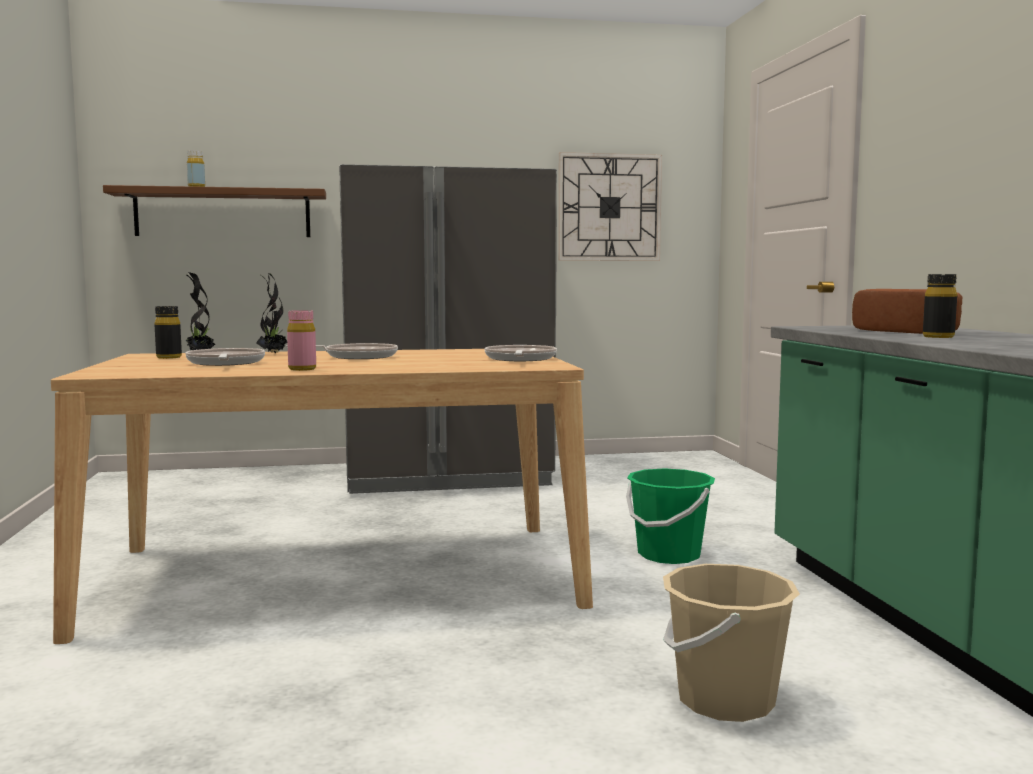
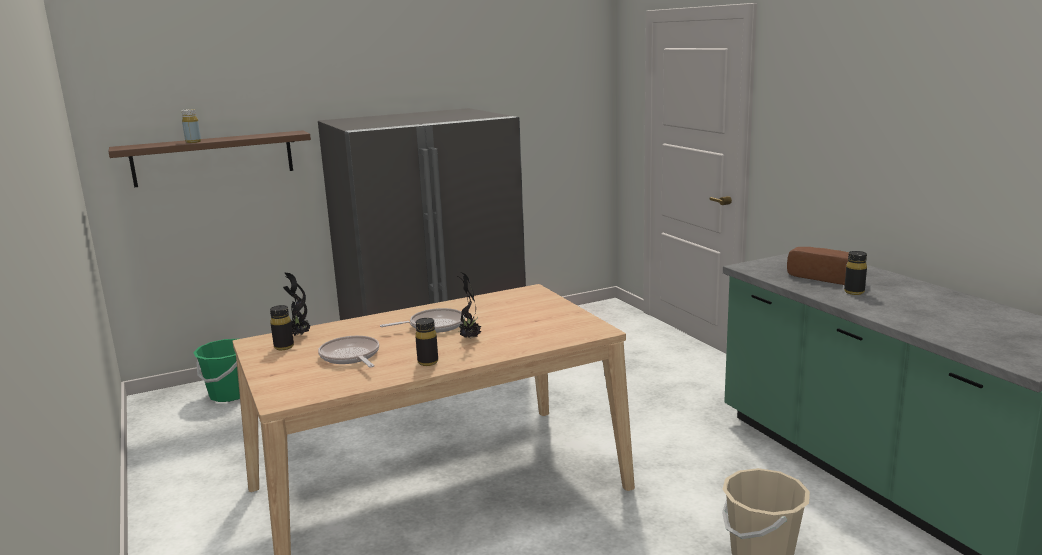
camera: 15 degrees left, 10 degrees up
potted plant [256,272,287,353] -> potted plant moved to [457,272,481,339]
pink bottle [287,310,316,371] -> black bottle [415,318,438,366]
frying pan [485,345,557,361] -> none
wall clock [558,152,662,261] -> none
green bucket [626,468,715,564] -> green bucket moved to [193,339,240,402]

